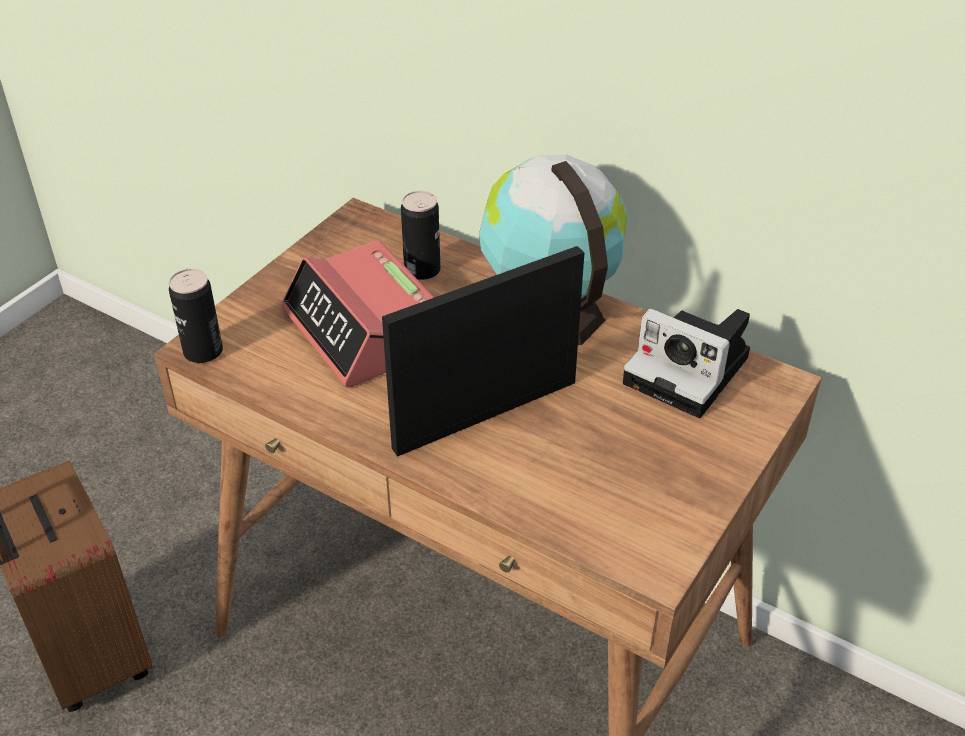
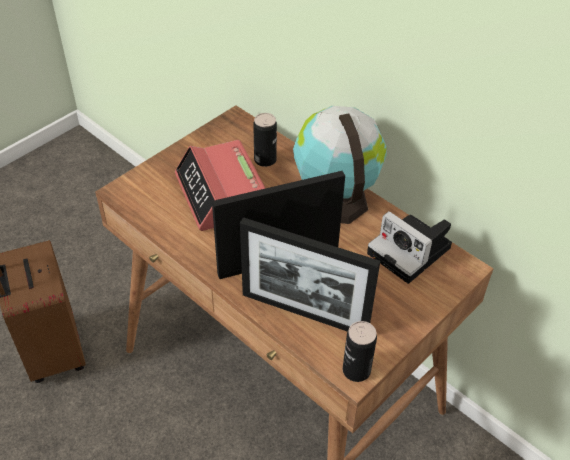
camera: 10 degrees right, 5 degrees up
can [169,268,223,363] -> can moved to [343,321,377,382]
none -> picture frame [240,217,380,332]

